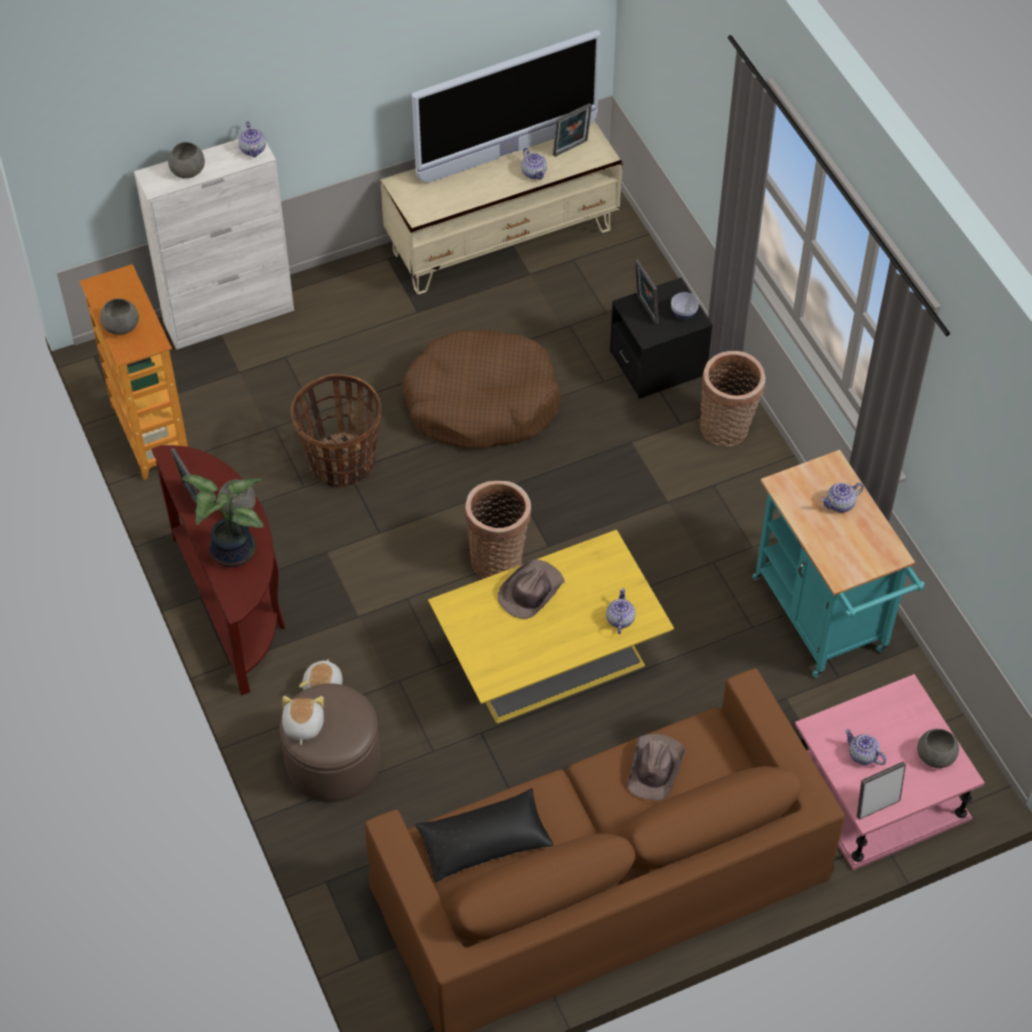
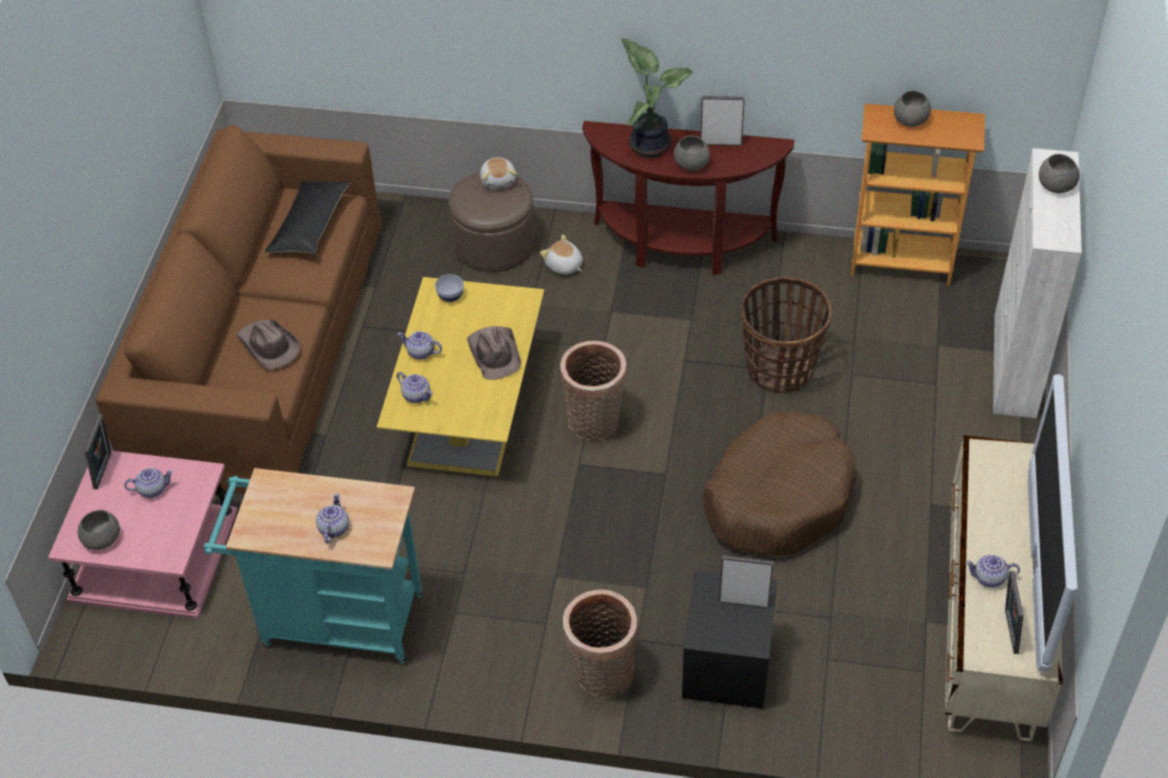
camera: 125 degrees right, 5 degrees down
teapot [238,121,266,157] -> teapot moved to [398,331,442,360]
plush toy [282,696,324,745] -> plush toy turned 45 degrees clockwise [480,157,517,189]
bowl [671,292,699,319] -> bowl moved to [435,274,464,302]

